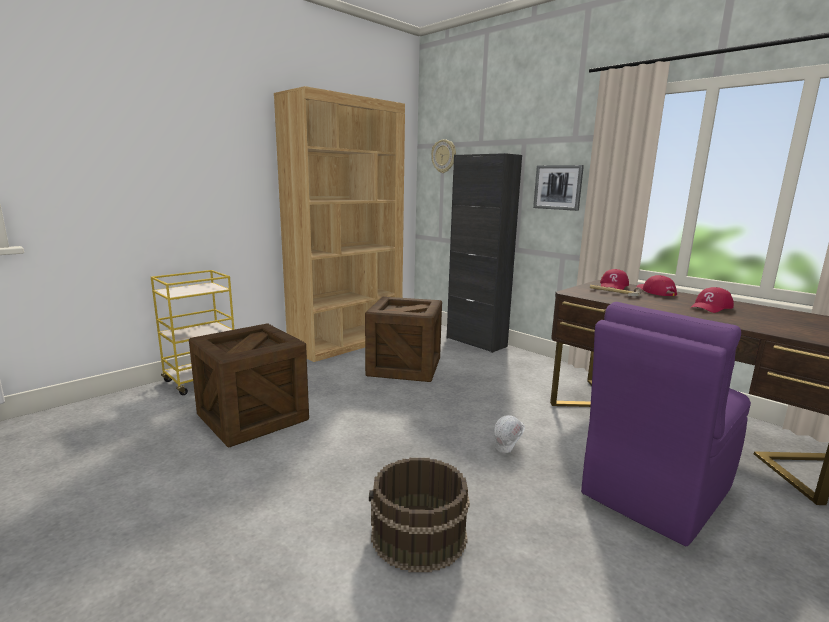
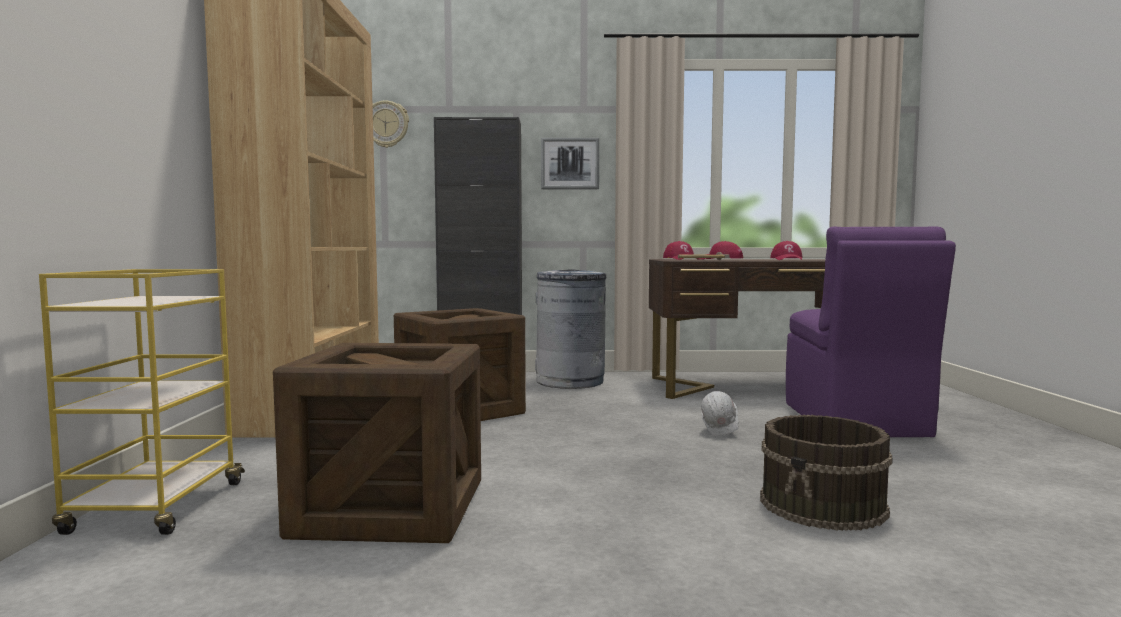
camera: 45 degrees left, 10 degrees down
none -> grey trash can [535,269,606,389]

